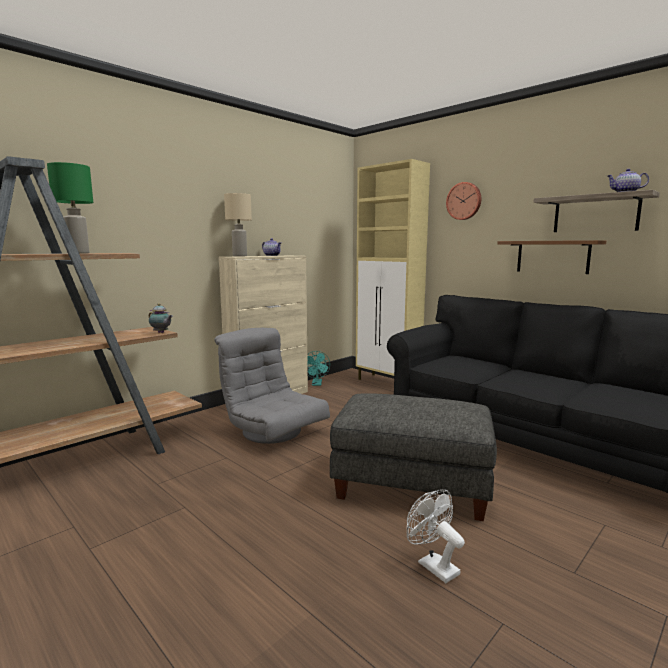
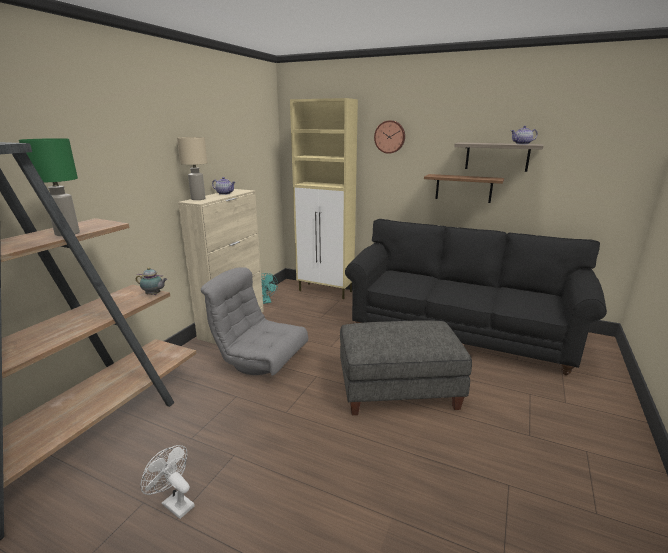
camera: 20 degrees left, 10 degrees up
white fan [407,489,465,583] -> white fan moved to [140,445,195,519]

